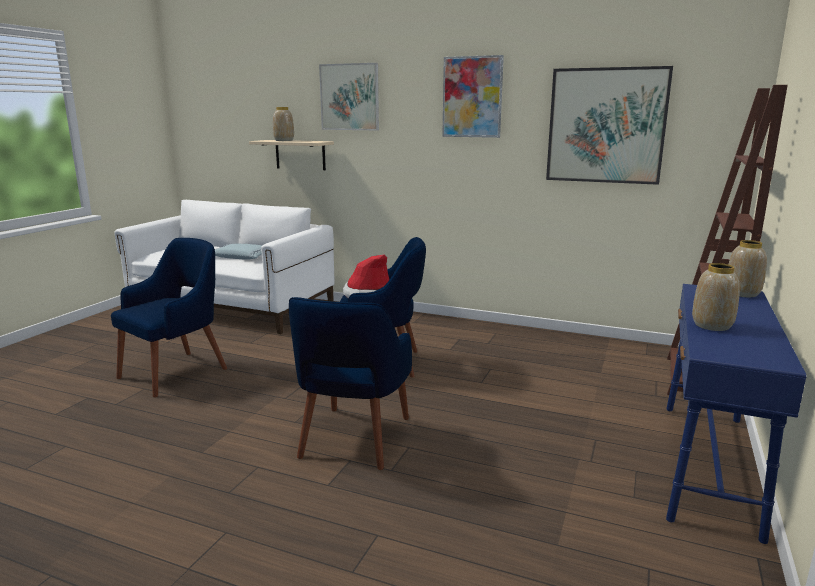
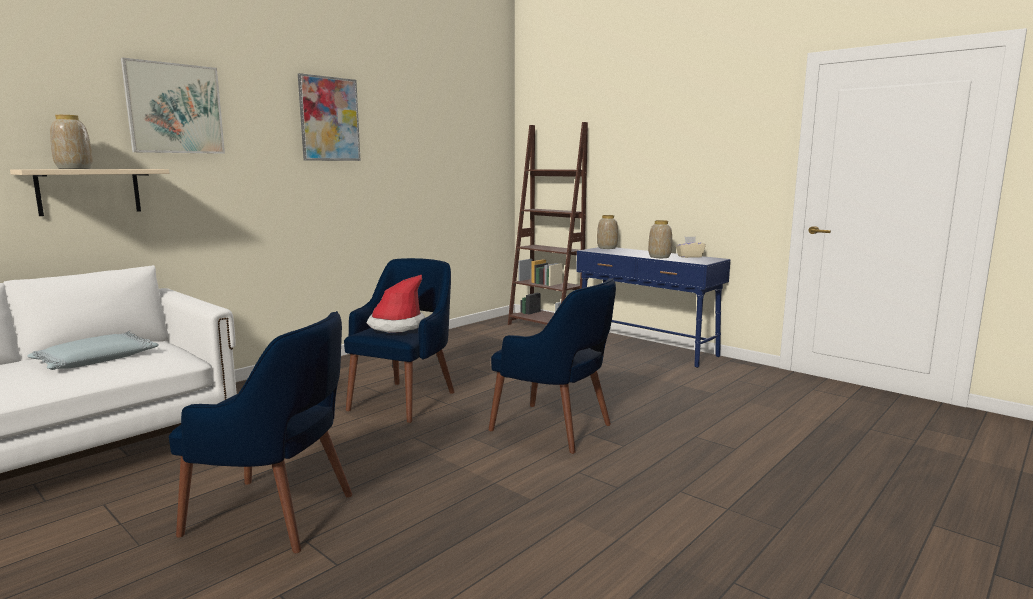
camera: 70 degrees left, 5 degrees down
blue armchair [111,238,227,398] -> blue armchair turned 135 degrees clockwise [169,311,352,553]
picture [546,66,673,185] -> none
none -> beige tissue box [676,236,706,258]

